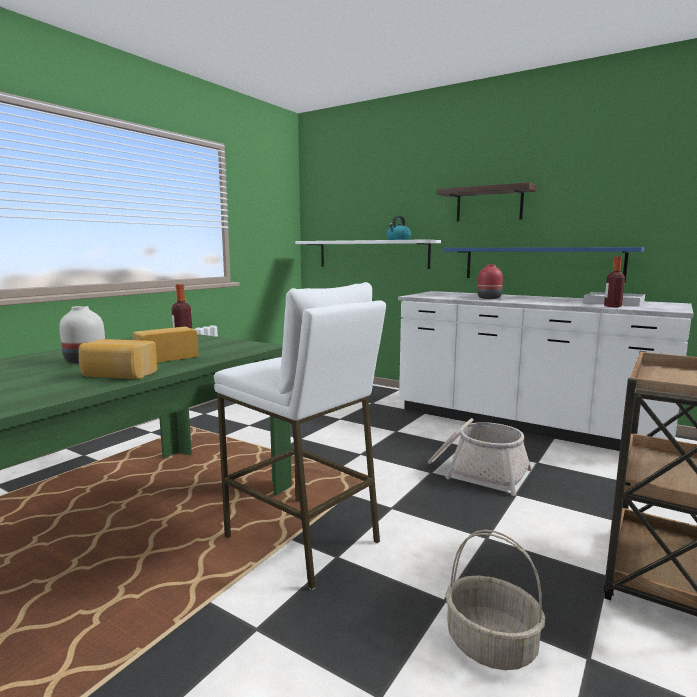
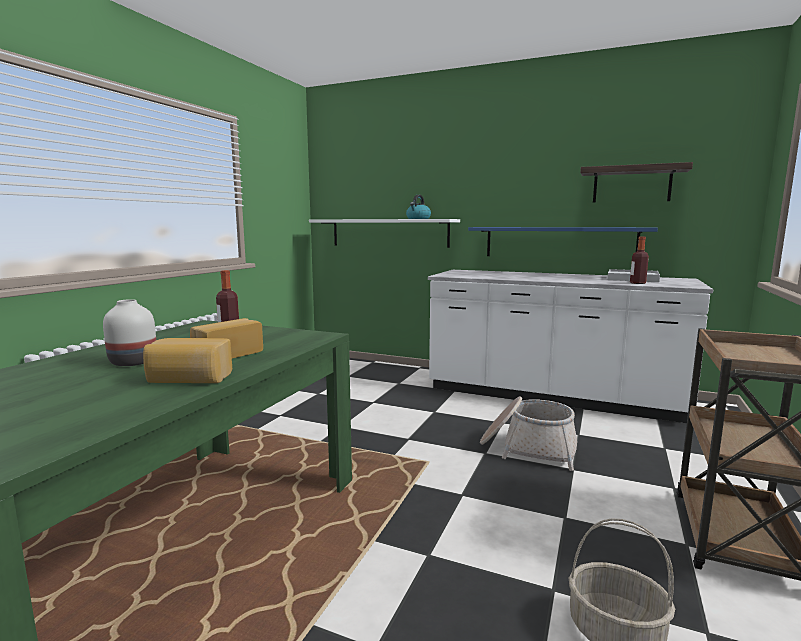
camera: 10 degrees left, 0 degrees up
white stool [214,282,386,590] -> none
shelf [437,182,537,222] -> shelf moved to [580,162,693,202]
red vase [477,265,503,299] -> none

